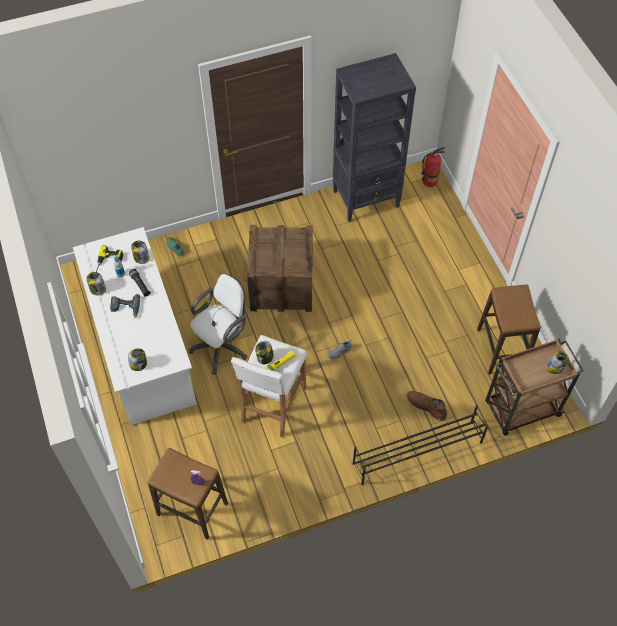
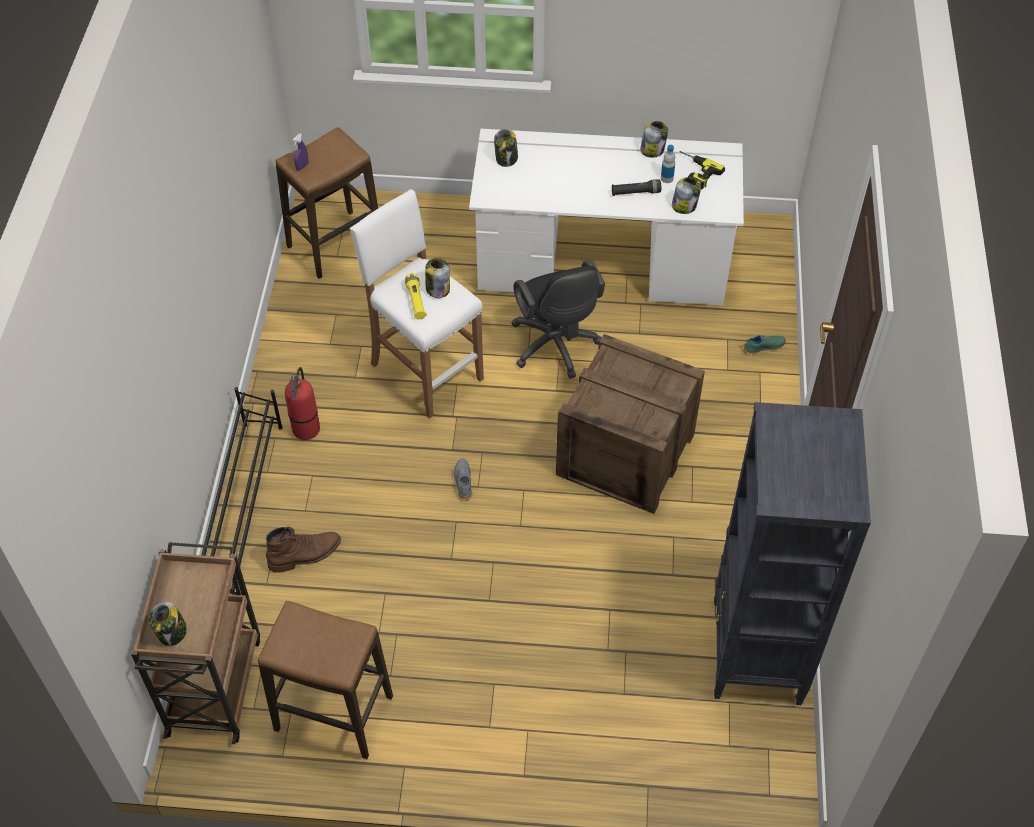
camera: 115 degrees right, 5 degrees down
power drill [110,294,140,318] -> none
white office chair [188,274,248,375] -> black office chair [511,260,605,379]
fire extinguisher [422,147,445,187] -> fire extinguisher moved to [285,367,320,440]

